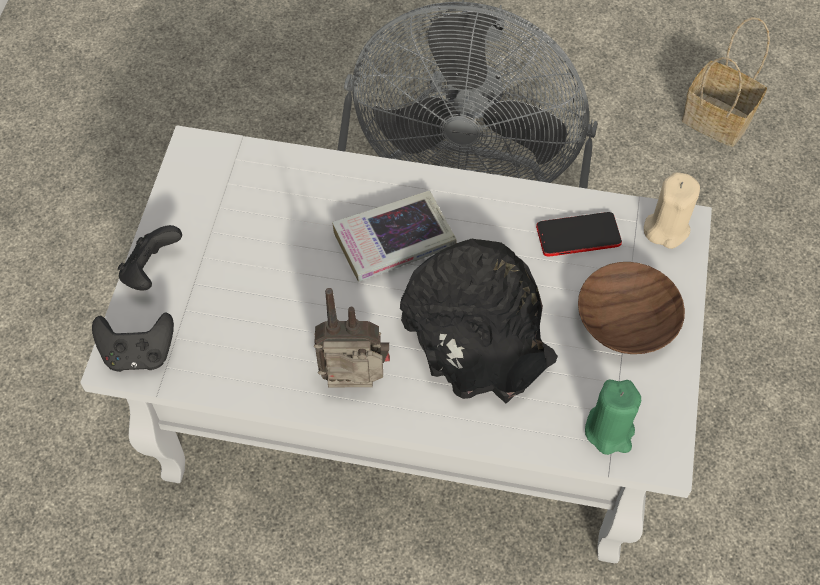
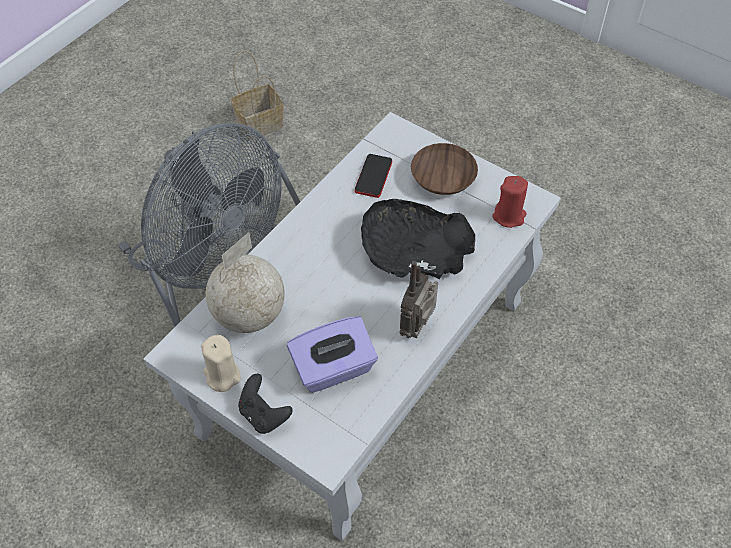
camera: 65 degrees left, 5 degrees down
black game controller [92,312,174,372] -> none
book [332,190,456,282] -> none
green candle [585,380,641,455] -> red candle [492,176,528,228]
beige candle [644,172,700,249] -> beige candle moved to [201,335,241,392]
none -> globe [206,232,285,333]
none -> purple tissue box [287,316,378,393]

